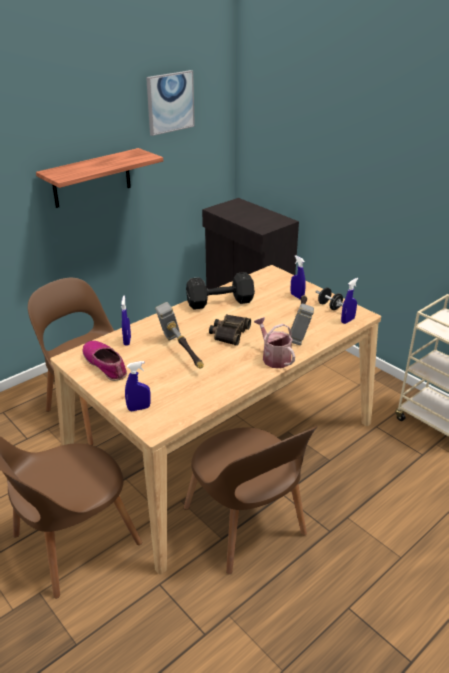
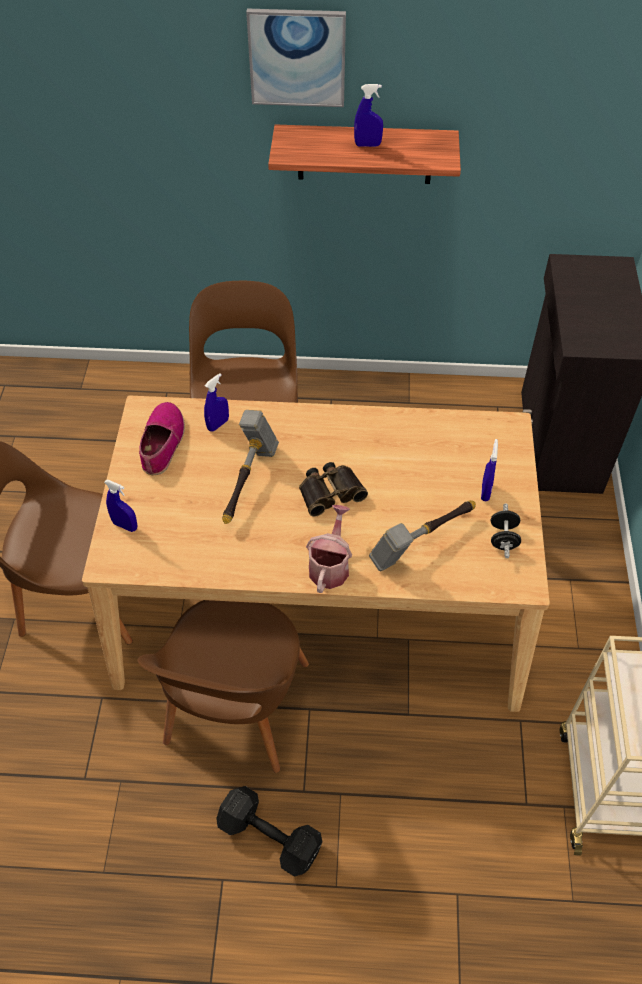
camera: 45 degrees right, 20 degrees up
picture [146,70,195,136] -> picture moved to [246,9,346,107]
black dumbbell [186,272,255,310] -> black dumbbell moved to [216,786,322,877]
blue spray bottle [341,278,358,324] -> blue spray bottle moved to [354,84,383,147]

